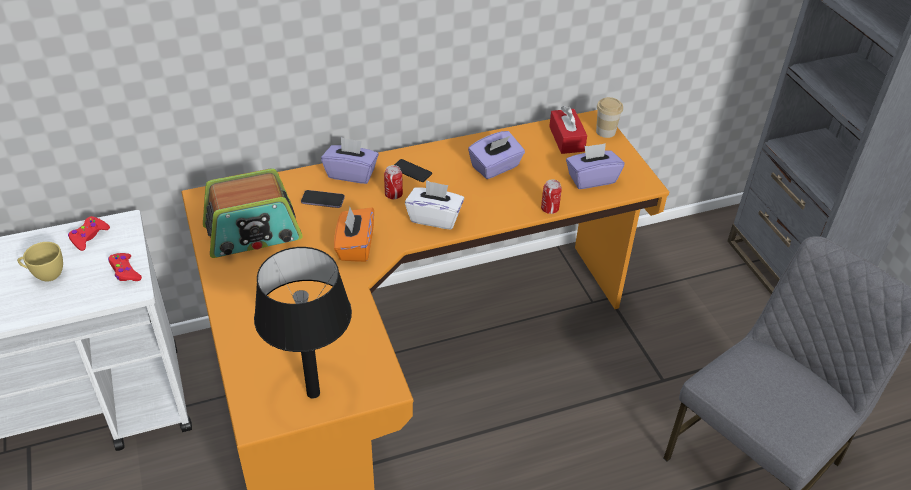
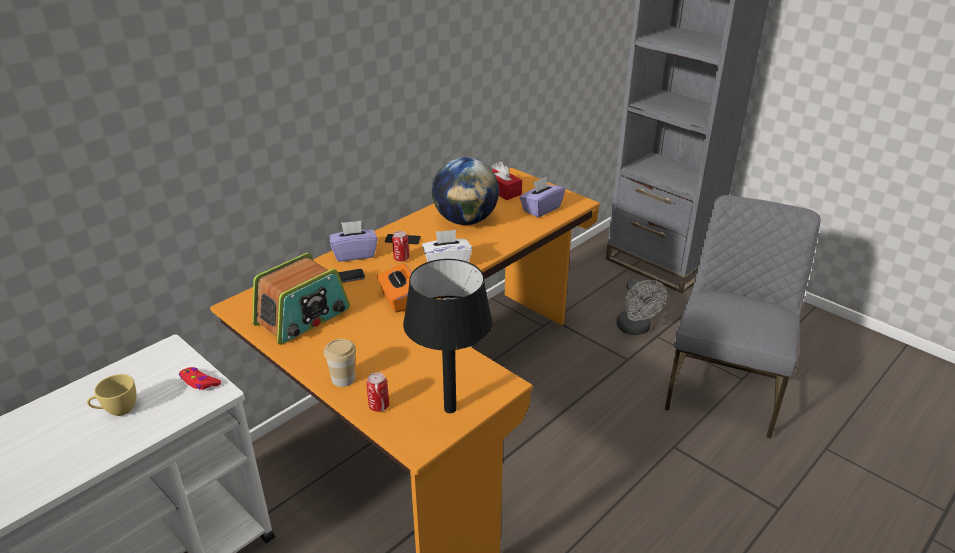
camera: 25 degrees left, 10 degrees down
red game controller [68,216,110,251] -> none
purple tissue box [468,131,525,179] -> globe [432,157,499,225]
can [541,179,562,214] -> can moved to [366,372,389,412]
cup [596,97,623,138] -> cup moved to [324,339,356,387]
none -> grey fan [616,279,667,335]

